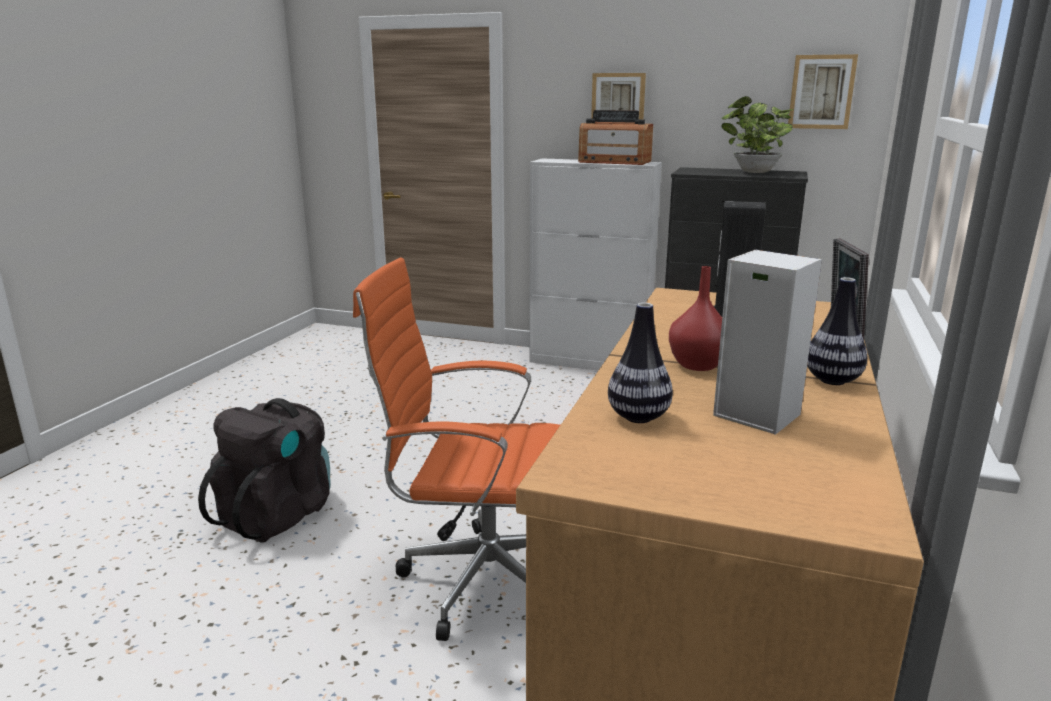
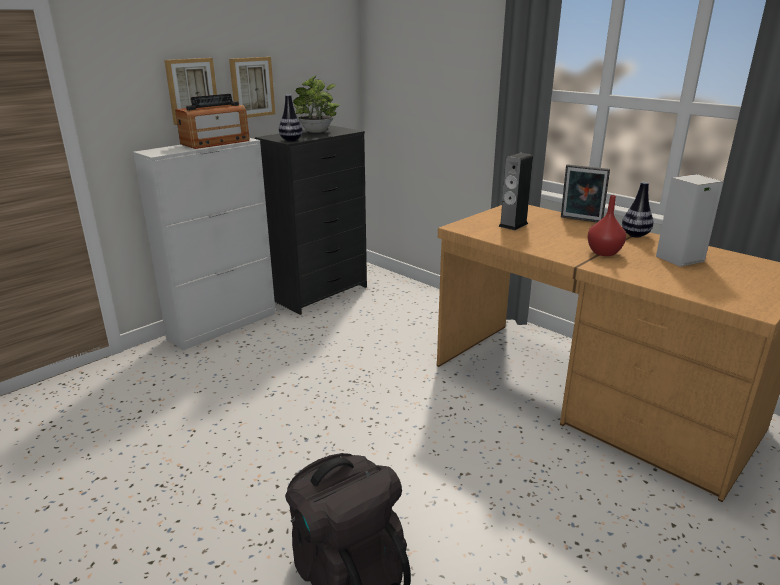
camera: 65 degrees left, 5 degrees up
orange office chair [353,257,560,641] -> none
vase [608,302,673,423] -> vase moved to [279,95,303,142]
picture [788,54,858,129] -> picture moved to [229,57,275,118]

